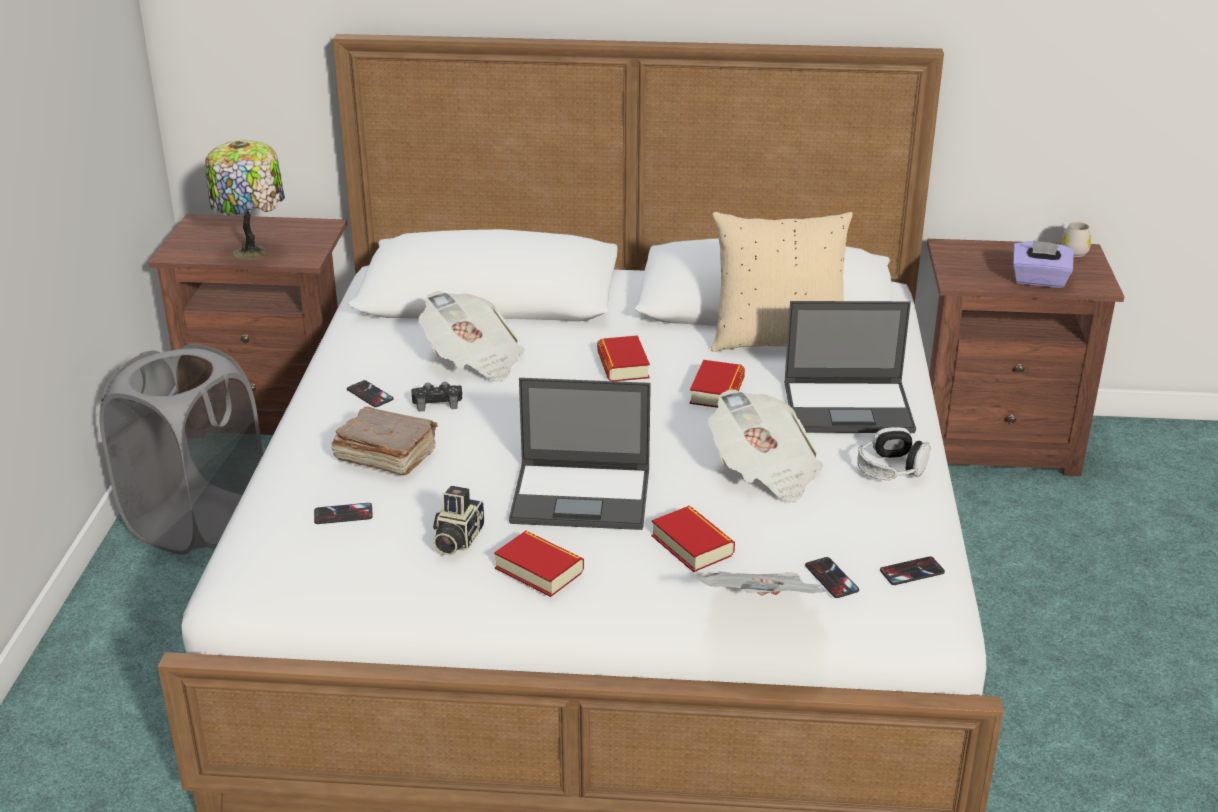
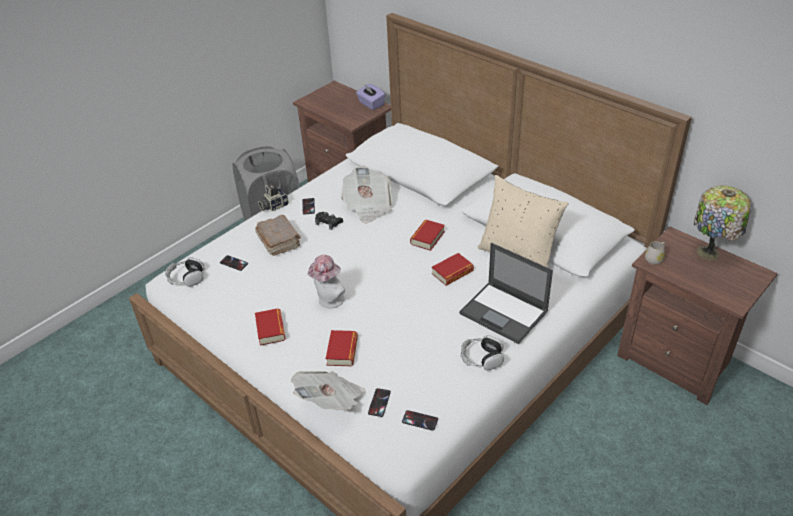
camera: 40 degrees right, 10 degrees up
table lamp [205,140,285,260] -> table lamp moved to [694,186,751,260]
camera [433,486,484,555] -> camera moved to [258,183,289,211]
laptop [509,378,651,530] -> hat [308,255,345,308]
newspaper [708,389,823,503] -> none
purple tissue box [1013,240,1074,288] -> purple tissue box moved to [356,84,385,110]
white mug [1061,222,1091,257] -> white mug moved to [645,241,665,265]
none -> headphones [165,257,205,287]

